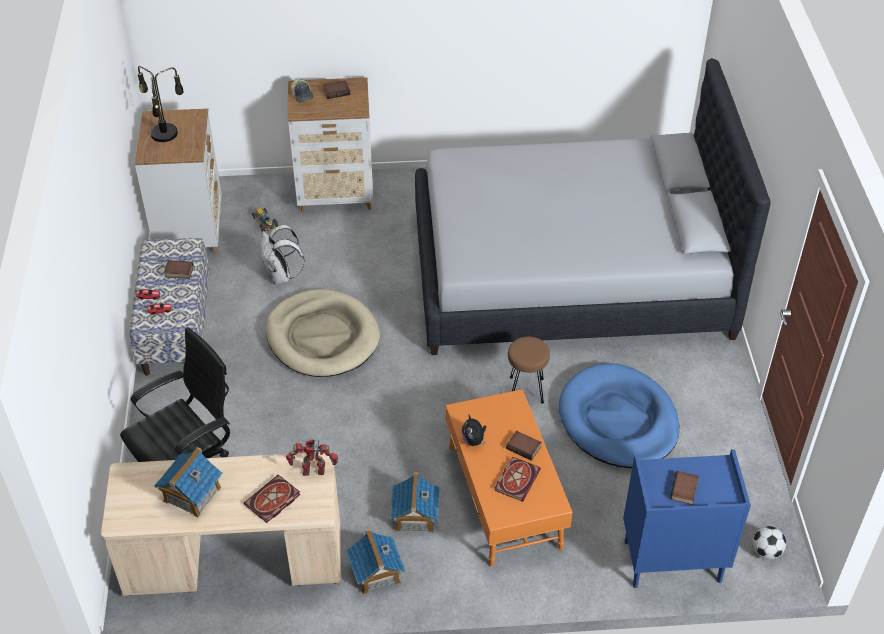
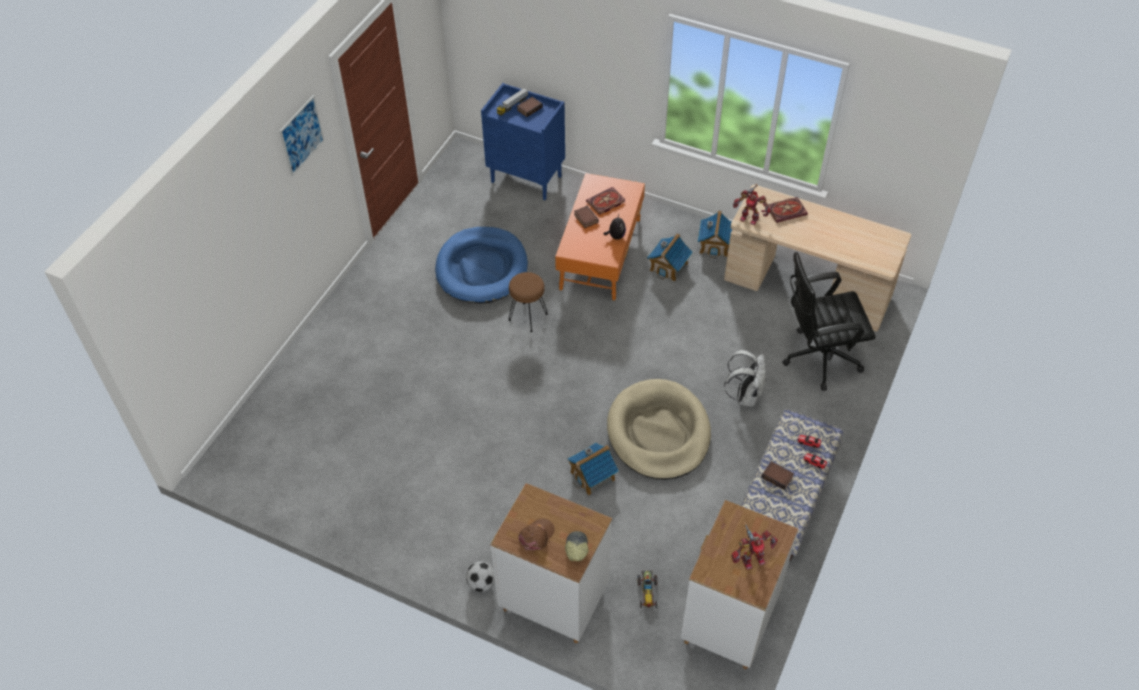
camera: 150 degrees left, 5 degrees up
table lamp [138,66,184,142] -> toy robot [731,522,778,570]
toy house [154,447,223,517] -> toy house moved to [567,443,619,495]
white backpack [261,225,305,284] -> white backpack moved to [724,350,766,407]
book [323,80,350,99] -> brown cap [518,518,554,551]
grey bed [415,58,771,355] -> none
football [752,526,786,560] -> football moved to [466,562,495,592]
none -> picture [279,95,324,176]
none -> toy truck [497,88,528,116]

